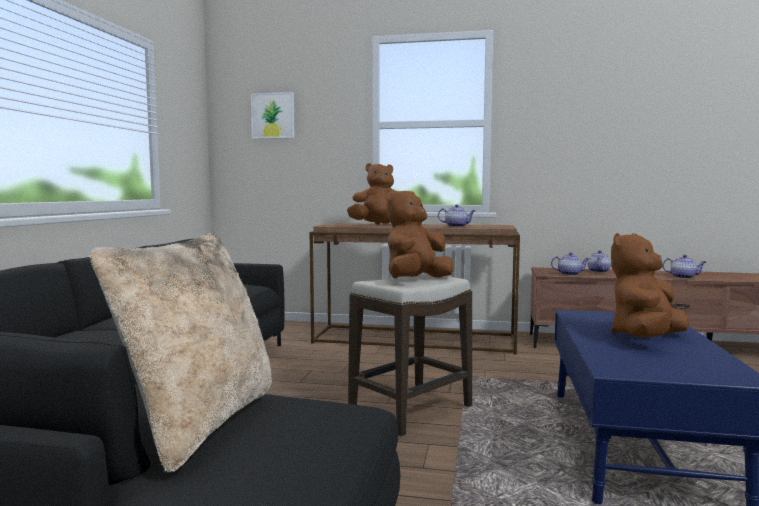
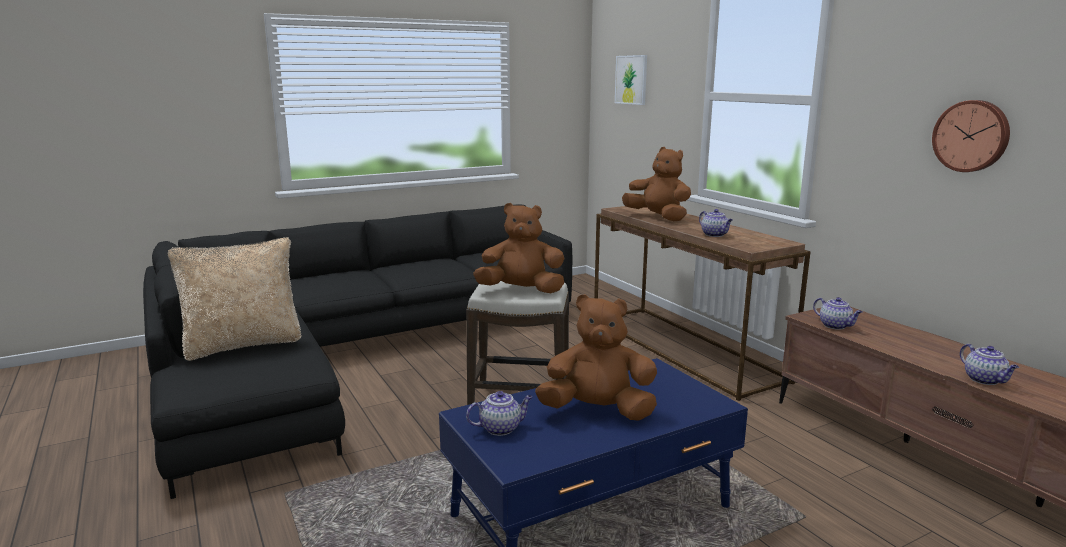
camera: 50 degrees right, 10 degrees up
teapot [587,250,611,273] -> teapot moved to [466,391,533,436]
none -> wall clock [932,100,1010,172]

